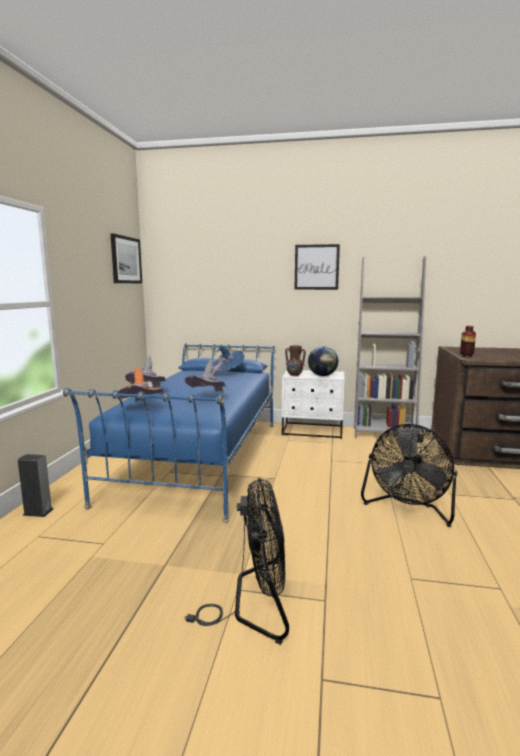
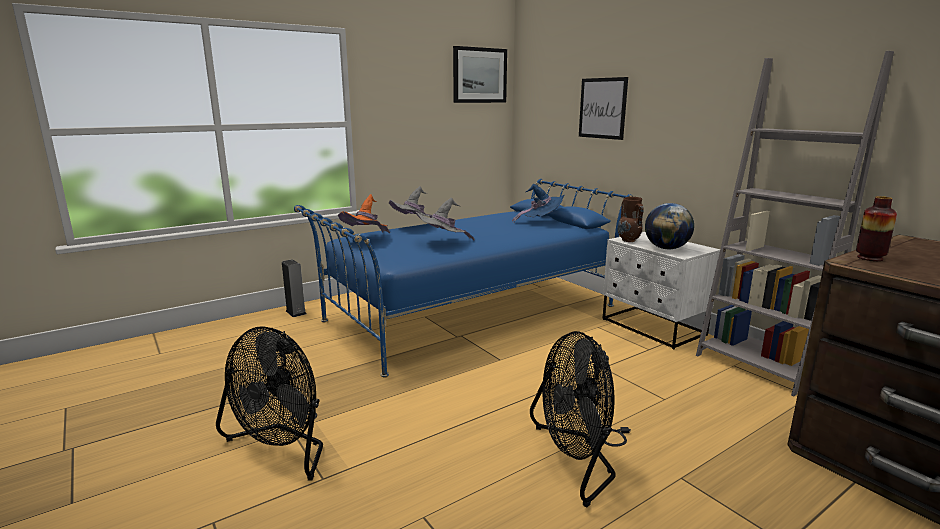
camera: 45 degrees right, 5 degrees up
black fan [184,478,289,645] -> black fan turned 75 degrees clockwise [216,326,323,480]
picture [294,244,340,290] -> picture moved to [579,77,628,140]

